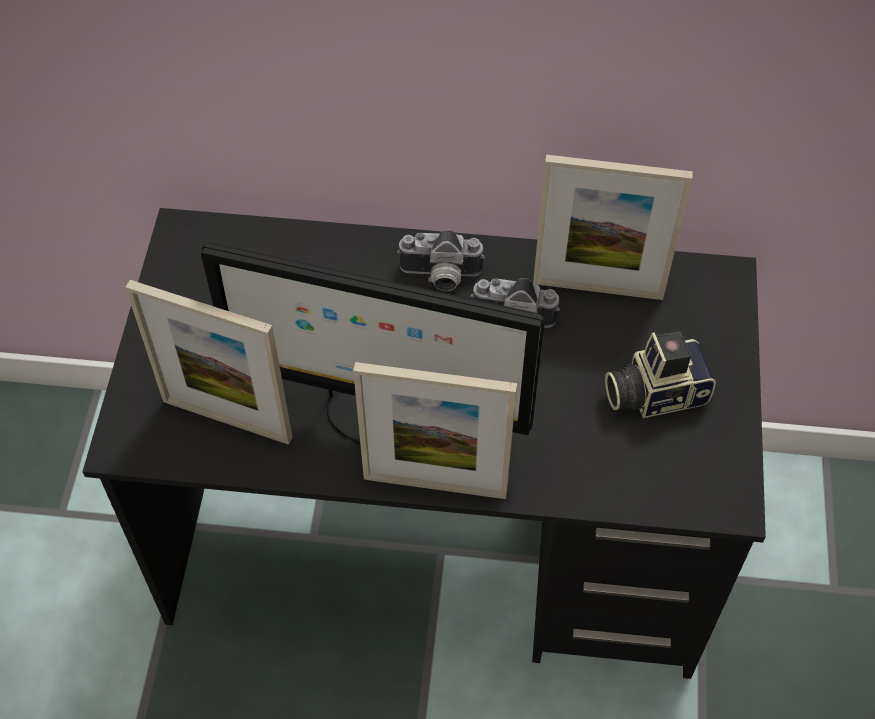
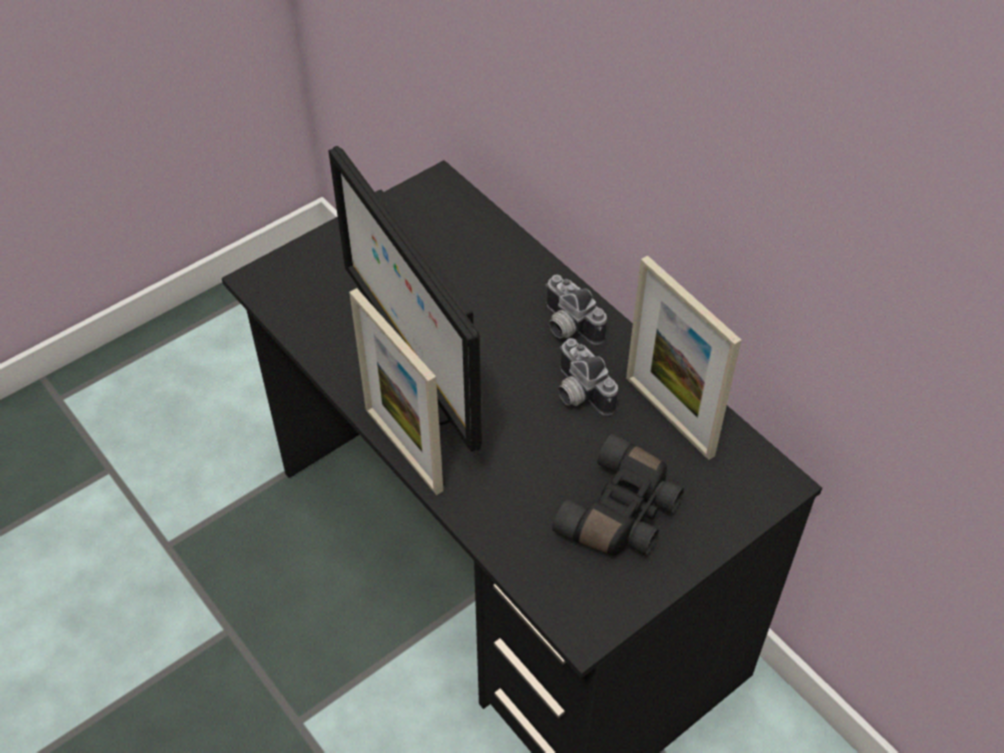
camera: 45 degrees right, 5 degrees down
picture frame [125,280,292,445] -> none
camera [605,331,716,418] -> black binoculars [552,434,684,556]

